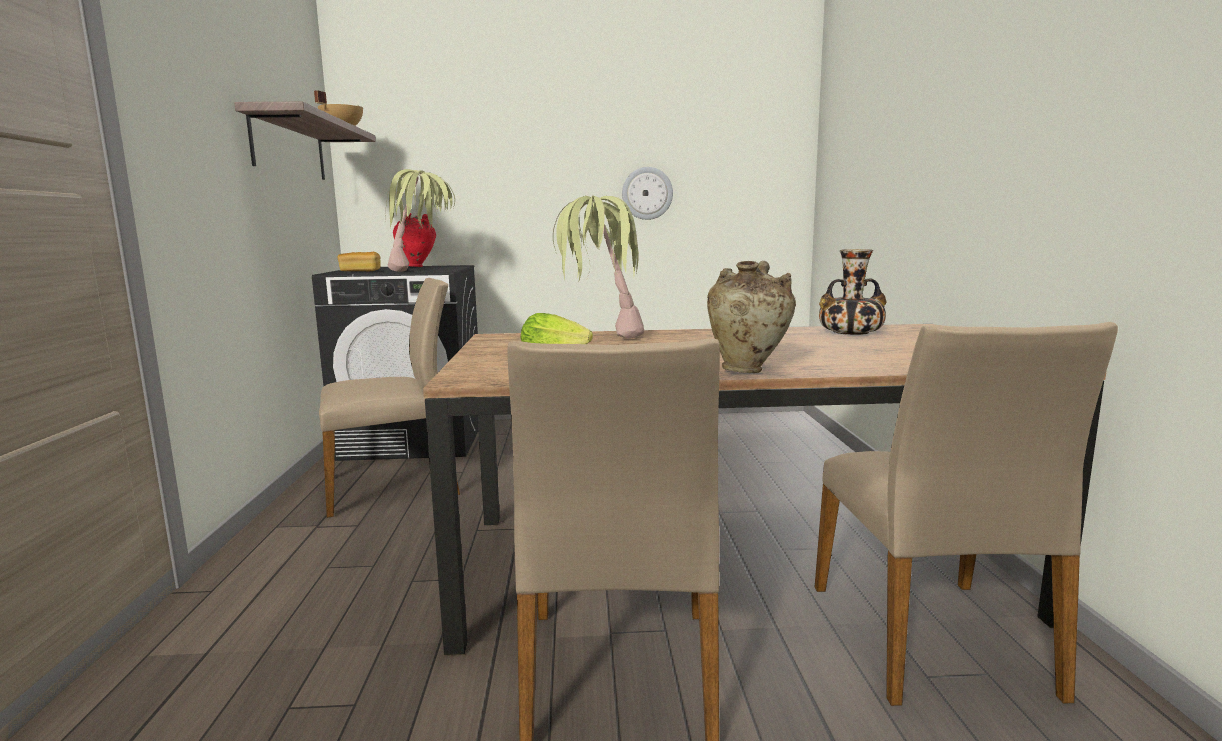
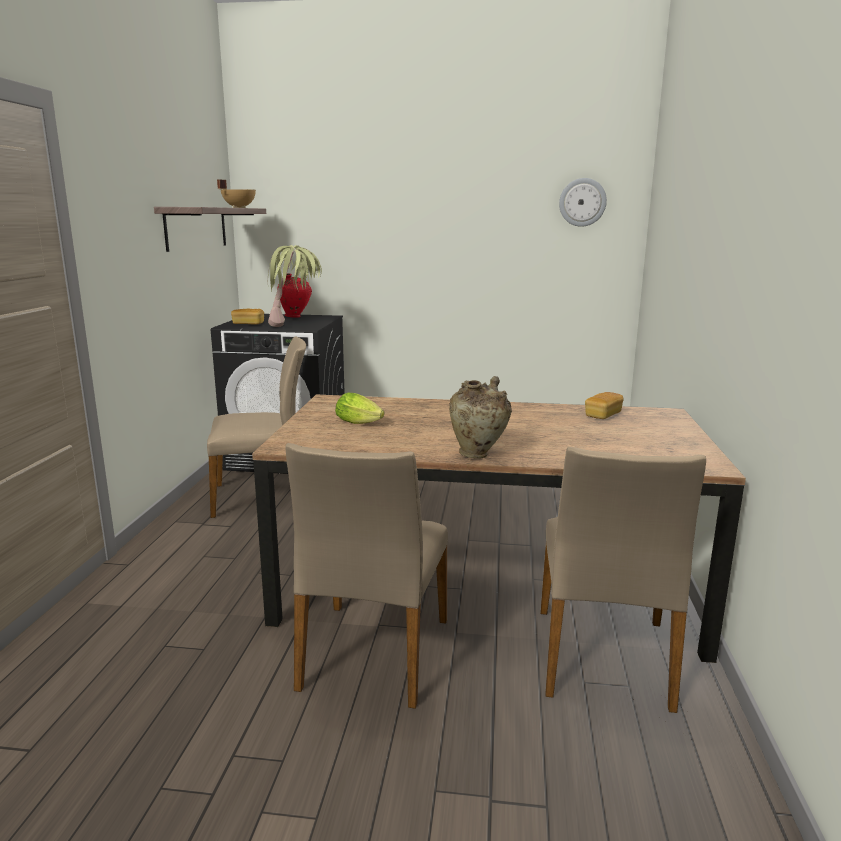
camera: 10 degrees right, 5 degrees up
potted plant [553,196,644,339] -> none
wall clock [622,167,673,220] -> wall clock moved to [559,178,607,227]
vase [819,249,887,335] -> bread [585,392,623,419]

